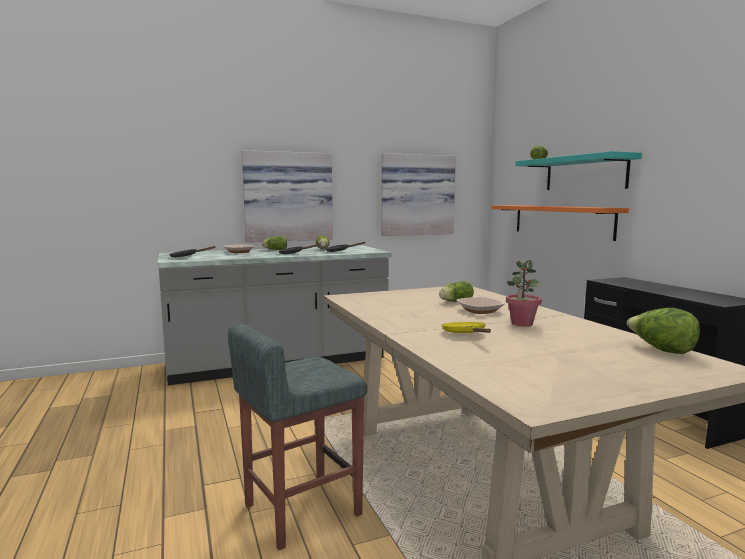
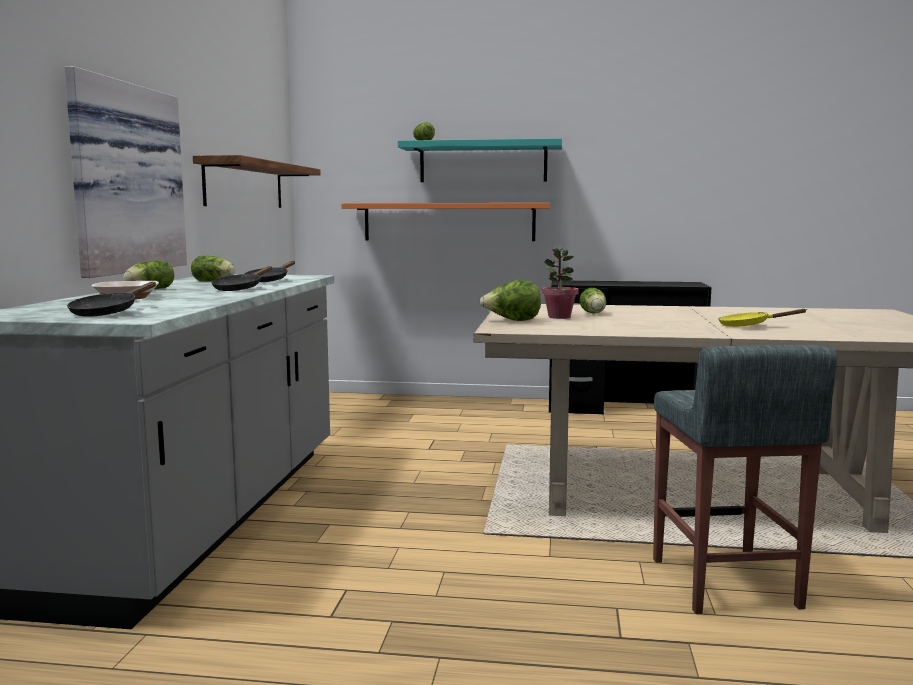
camera: 60 degrees left, 0 degrees up
picture [382,153,456,236] -> shelf [193,155,321,208]
bowl [456,297,505,314] -> none
potted plant [506,260,542,327] -> potted plant moved to [542,248,578,319]
lettuce [627,308,700,354] -> lettuce moved to [480,280,541,321]

